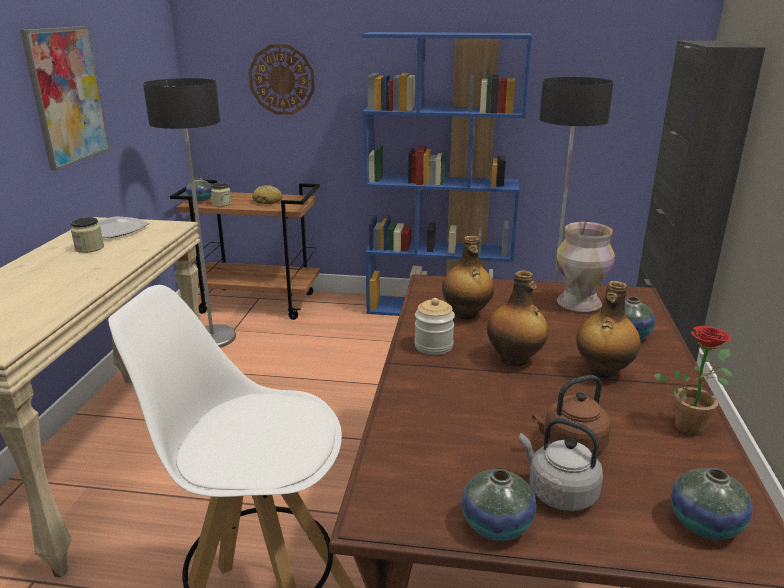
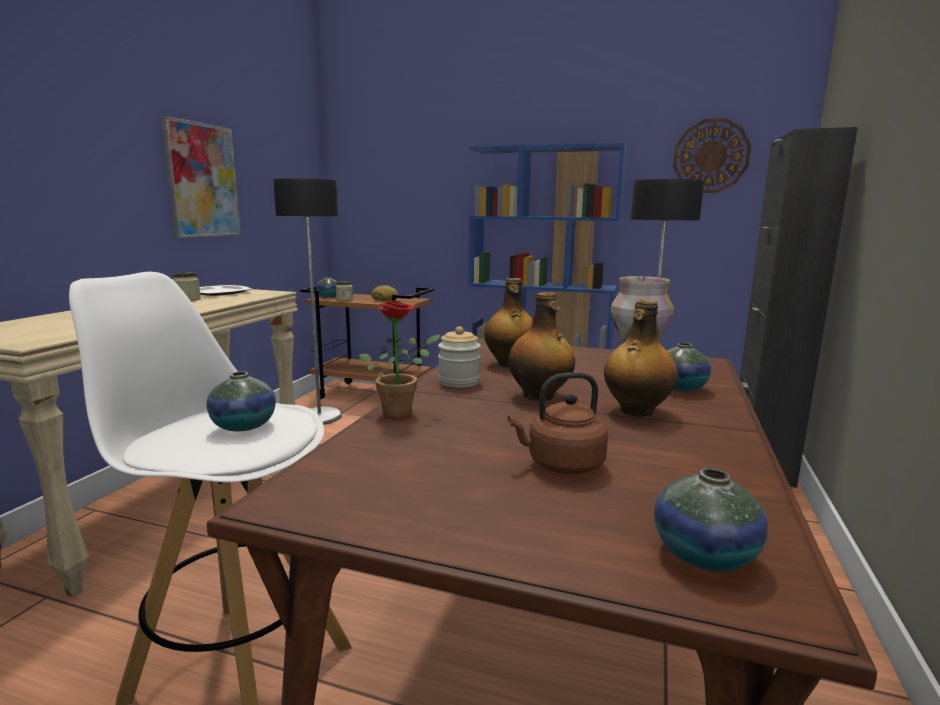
camera: 10 degrees right, 10 degrees down
wall clock [249,44,315,115] -> wall clock moved to [673,118,751,193]
vase [461,469,537,541] -> vase moved to [206,371,276,432]
grey kettle [519,418,603,511] -> none
potted plant [654,326,733,436] -> potted plant moved to [359,300,440,419]

